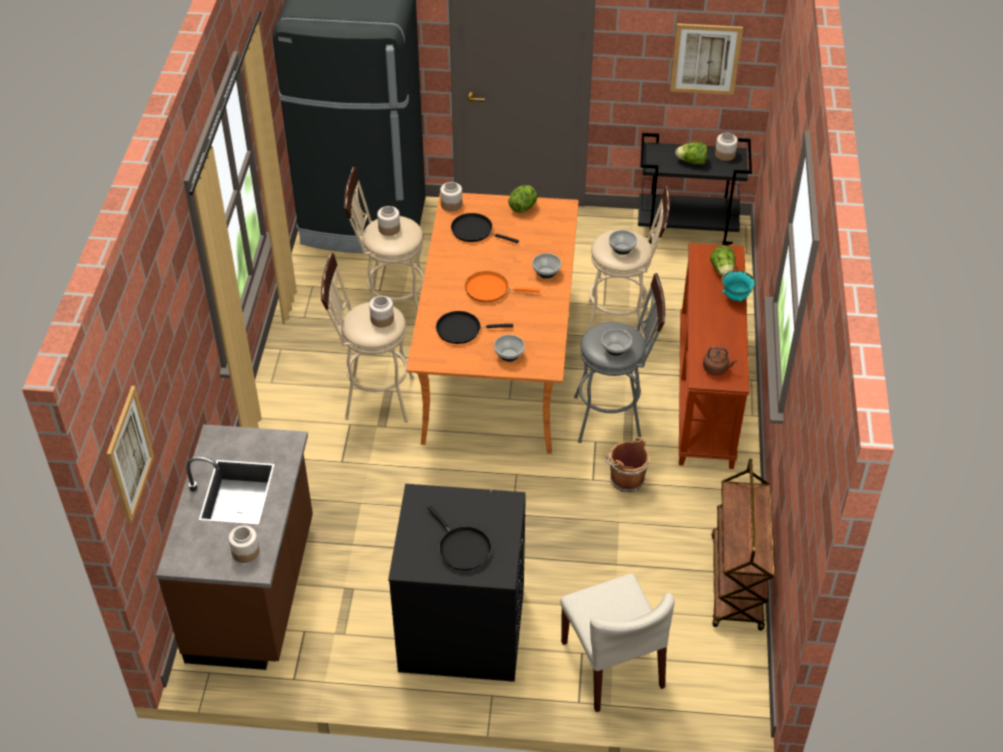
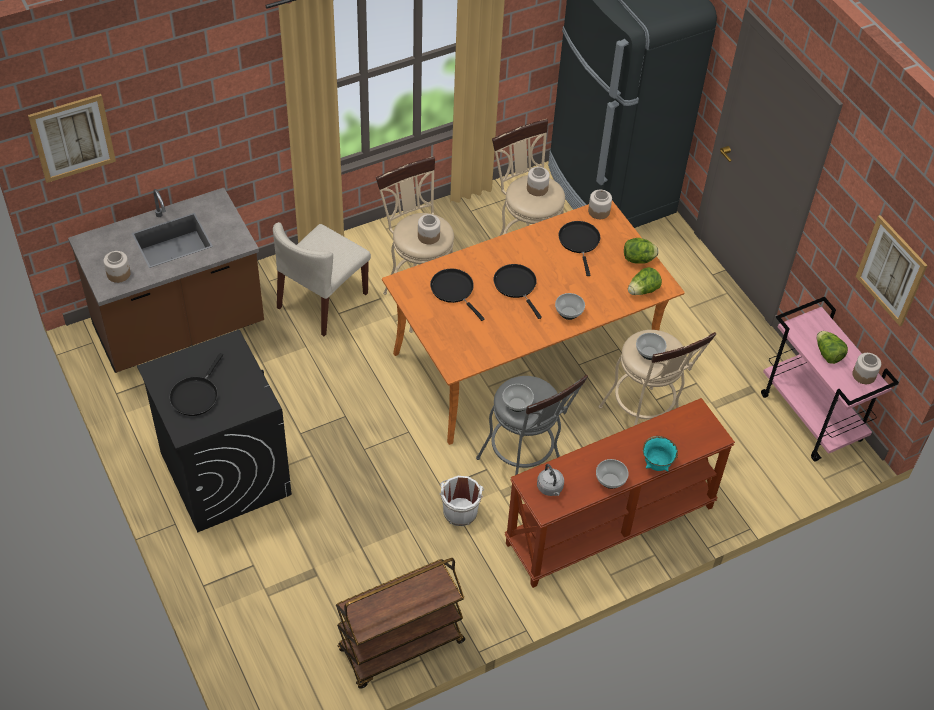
camera: 55 degrees right, 5 degrees up
orange frying pan [465,271,540,303] -> black frying pan [494,264,542,319]
bowl [494,335,525,362] -> bowl moved to [596,459,629,489]
beige chair [560,574,674,712] -> beige chair moved to [273,222,371,336]
brown bucket [605,437,650,492] -> white bucket [440,476,484,526]
black cart [638,133,752,245] -> pink cart [761,297,899,462]
brown kettle [703,347,737,375] -> grey kettle [537,464,564,496]
lettuce [710,246,736,276] -> lettuce moved to [628,267,662,295]

